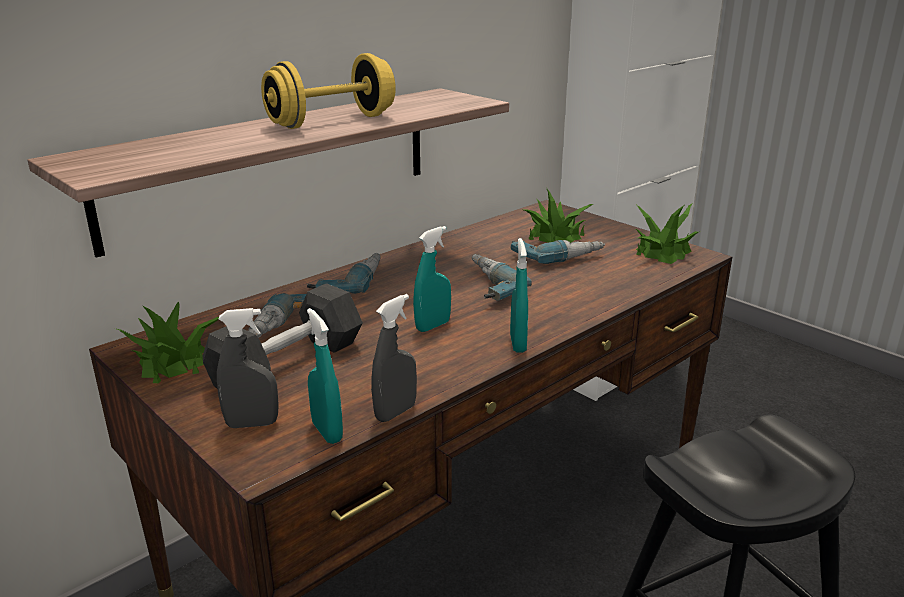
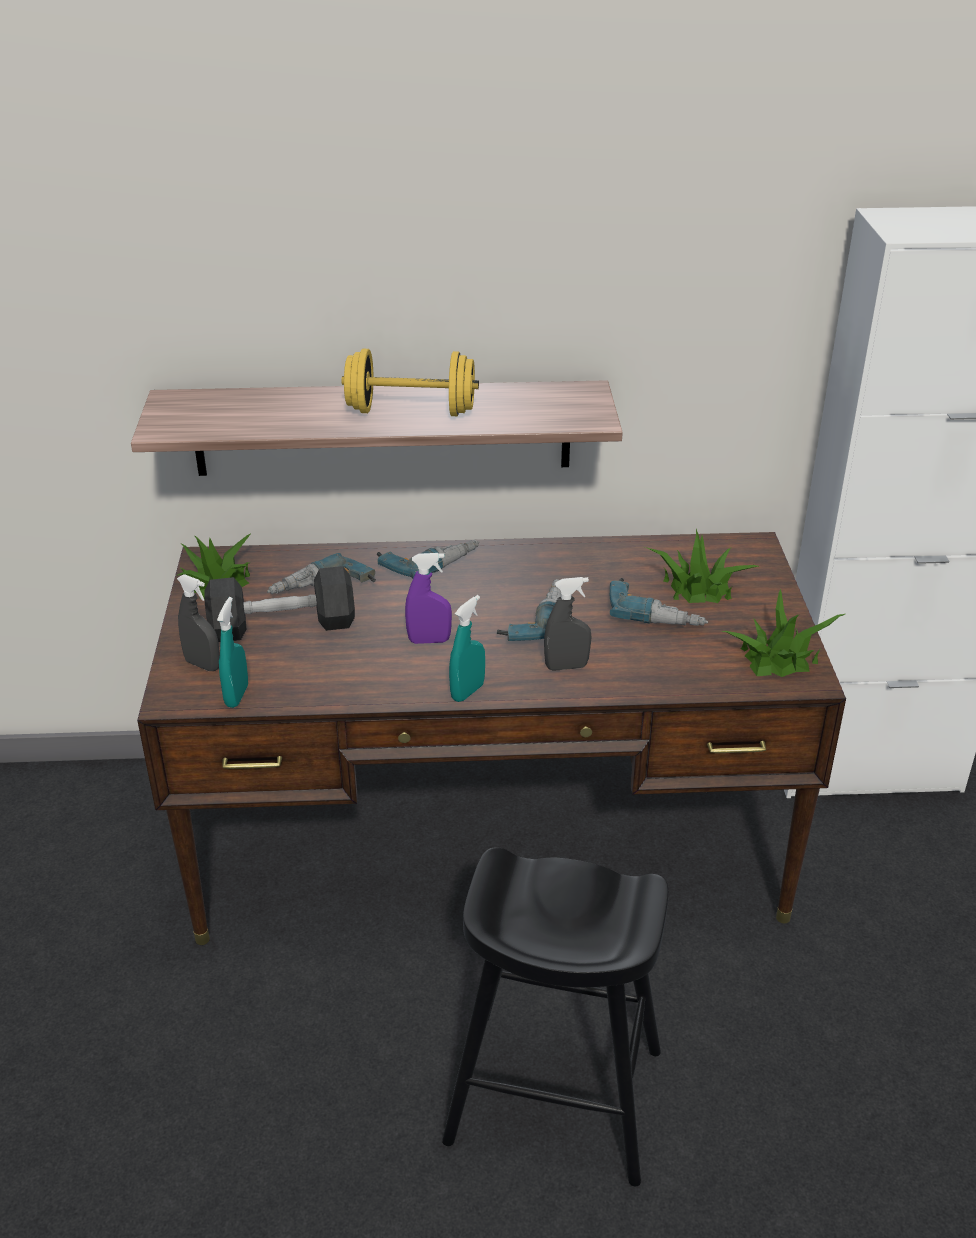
camera: 40 degrees right, 10 degrees up
grey spray bottle [371,294,417,422] -> grey spray bottle moved to [544,577,591,671]
turquoise spray bottle [413,226,451,332] -> purple spray bottle [405,553,452,644]

